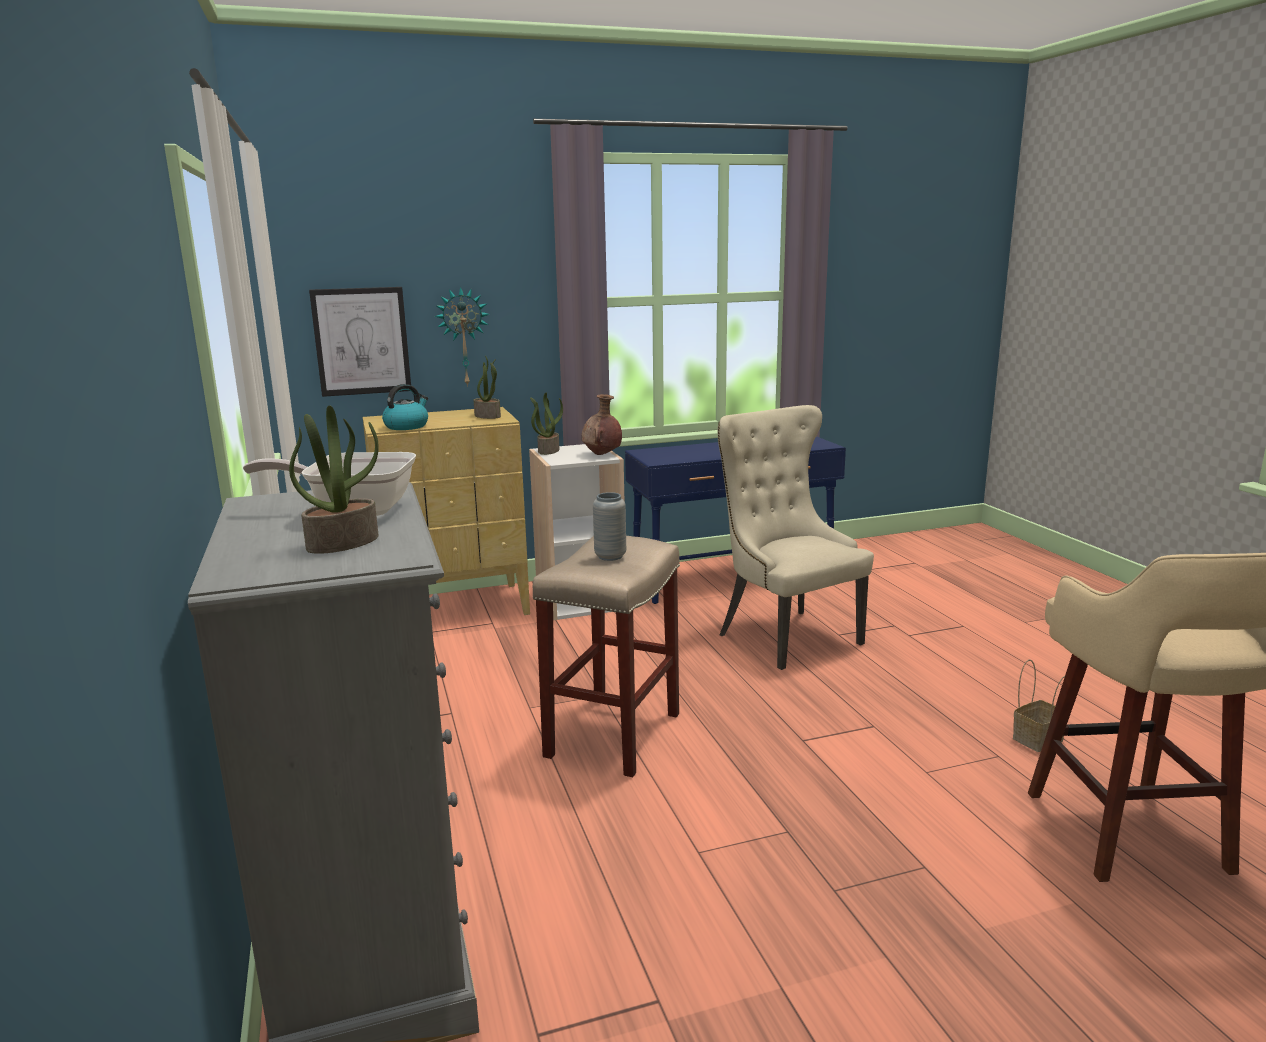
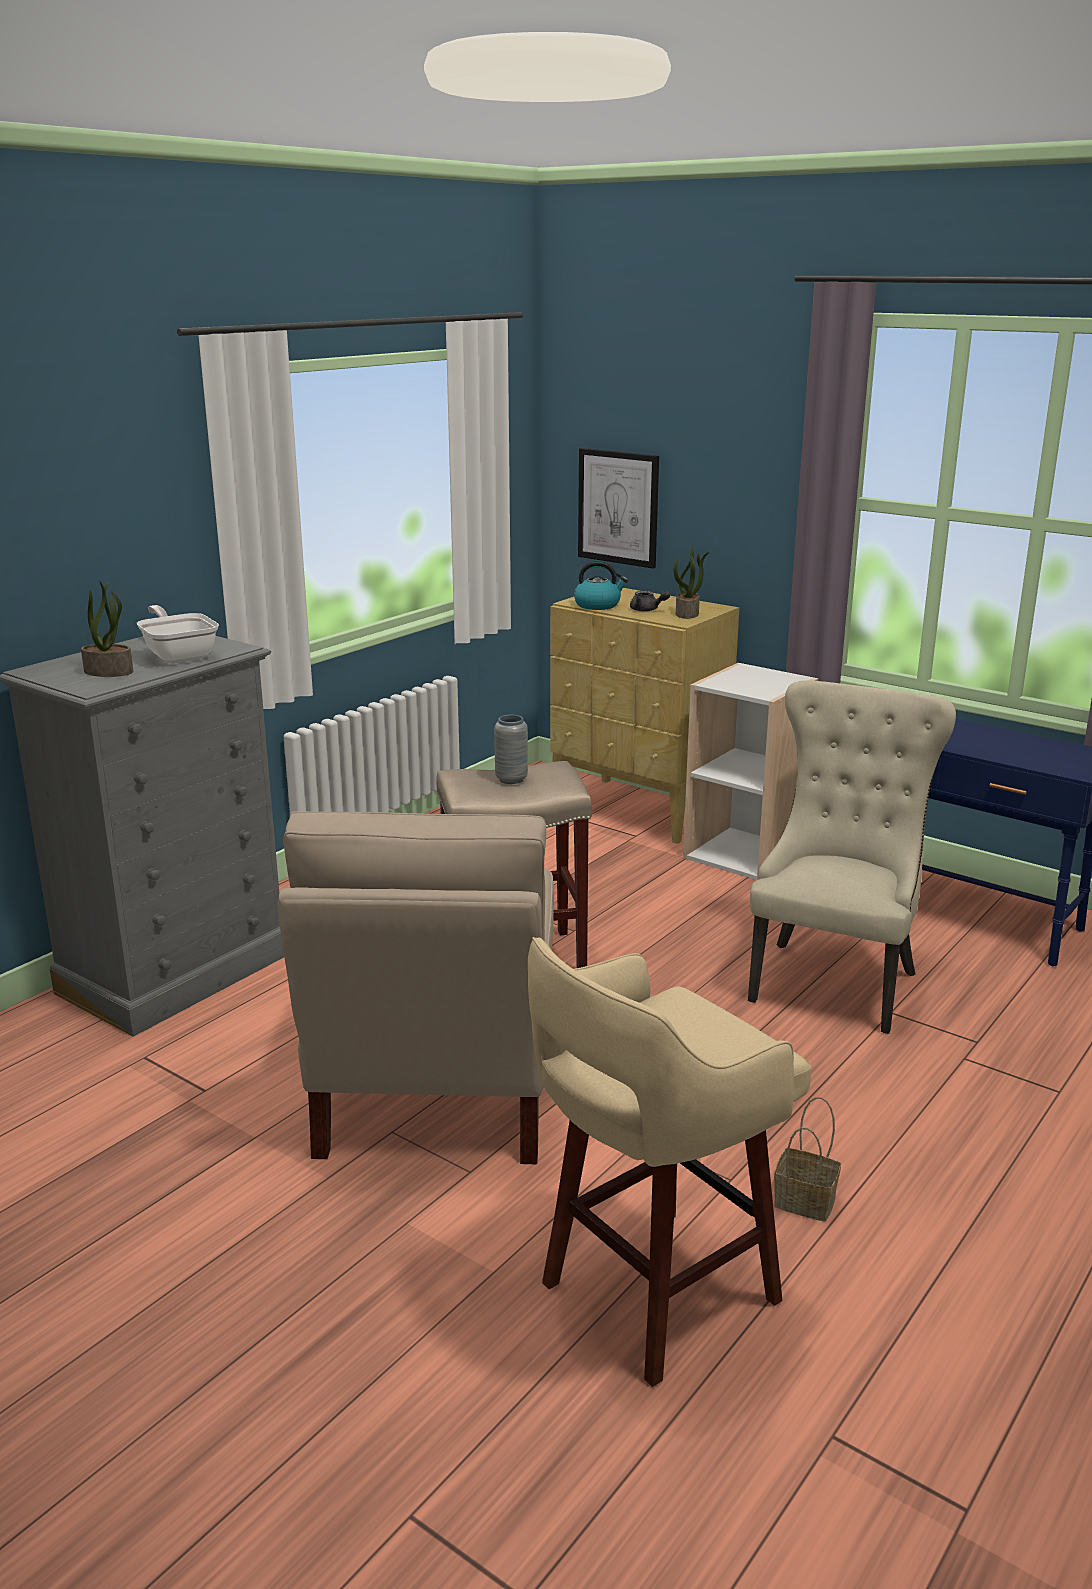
camera: 55 degrees right, 5 degrees up
wall clock [435,287,489,387] -> none
potted plant [530,393,563,455] -> none
brown vase [581,394,622,455] -> none
none -> beige chair [278,811,554,1164]
none -> grey teapot [630,591,670,611]

